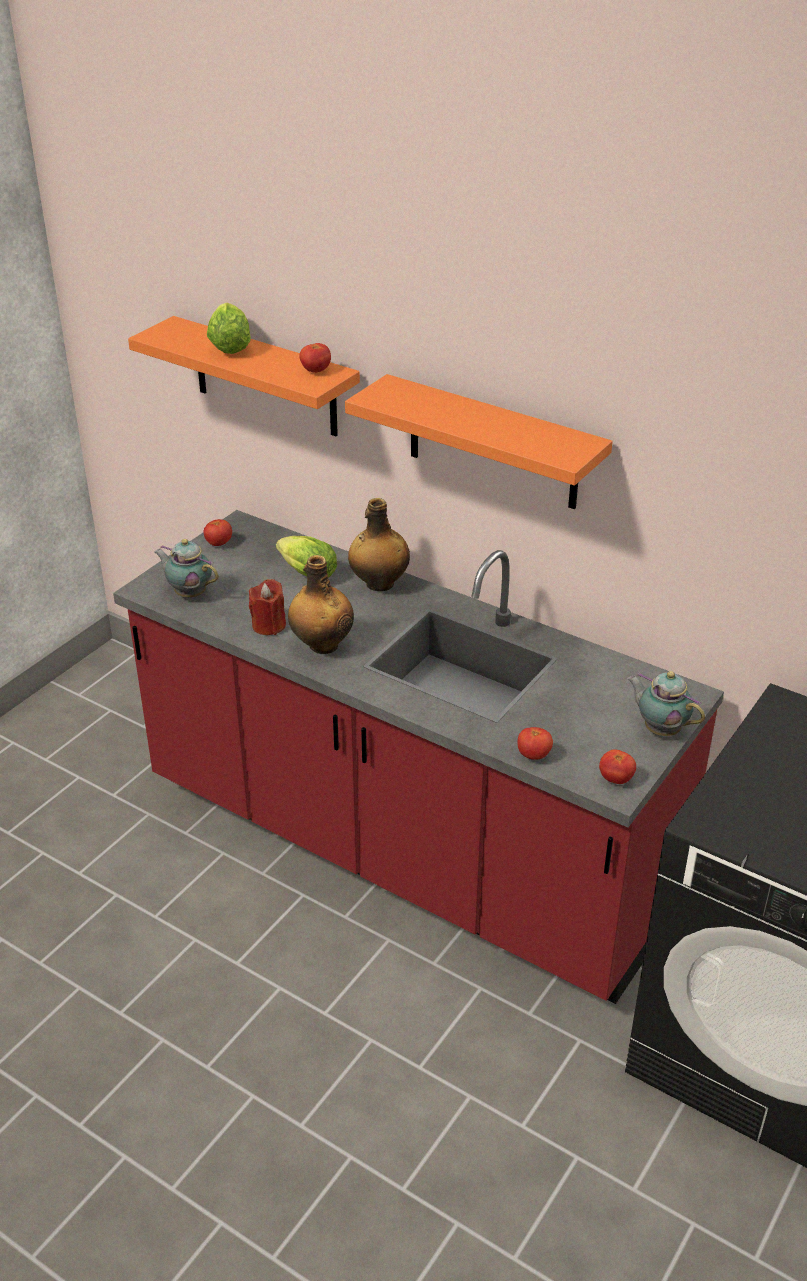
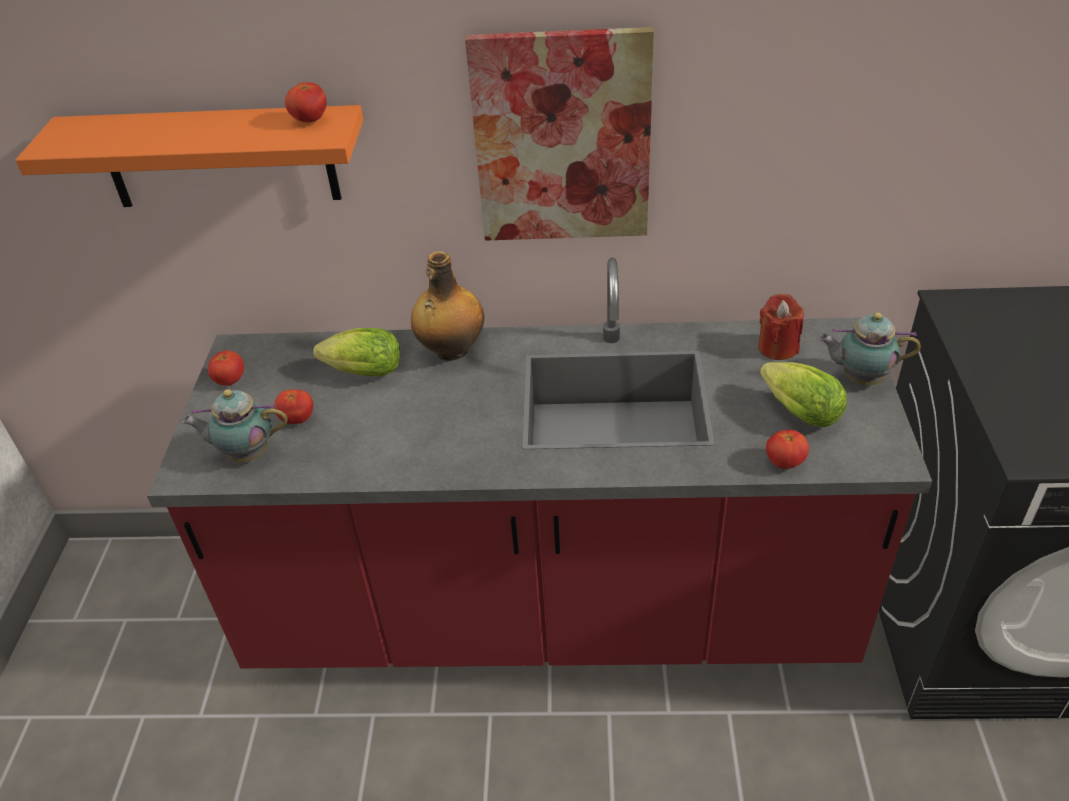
camera: 30 degrees left, 5 degrees up
lettuce [207,303,251,354] -> lettuce moved to [760,362,847,427]
red candle [249,579,286,635] -> red candle moved to [758,294,804,360]
bottle [288,555,354,654] -> none
orange shelf [345,374,613,509] -> picture [465,27,654,241]
tomato [599,749,636,784] -> tomato moved to [274,389,313,424]

